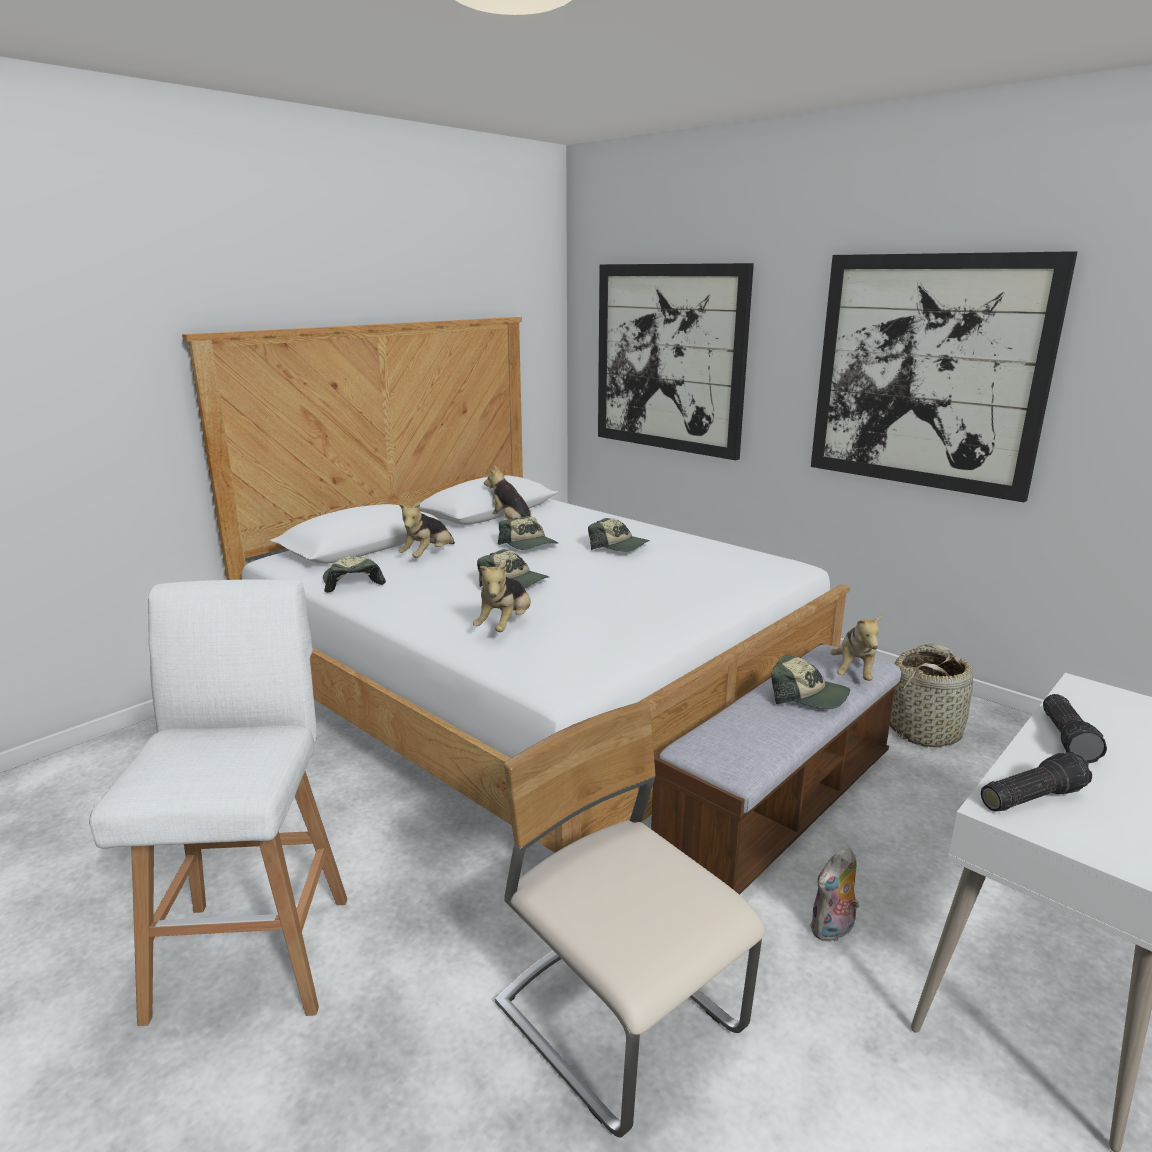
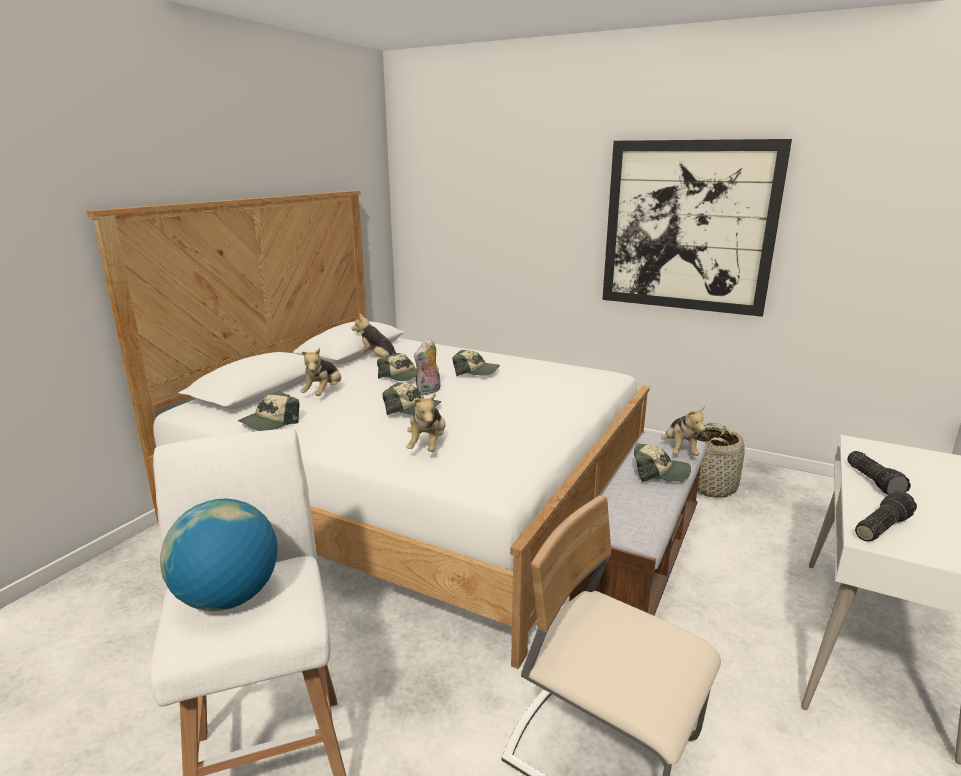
camera: 15 degrees left, 0 degrees up
cap [323,556,386,593] -> cap turned 105 degrees counterclockwise [238,391,299,431]
picture [598,263,754,460] -> none
plush toy [810,847,859,943] -> plush toy moved to [414,339,440,395]
none -> globe [160,499,278,611]

